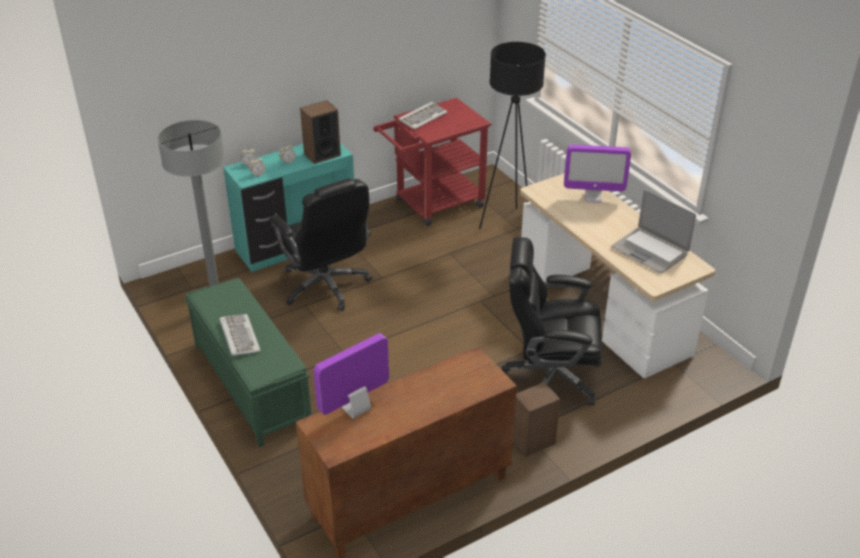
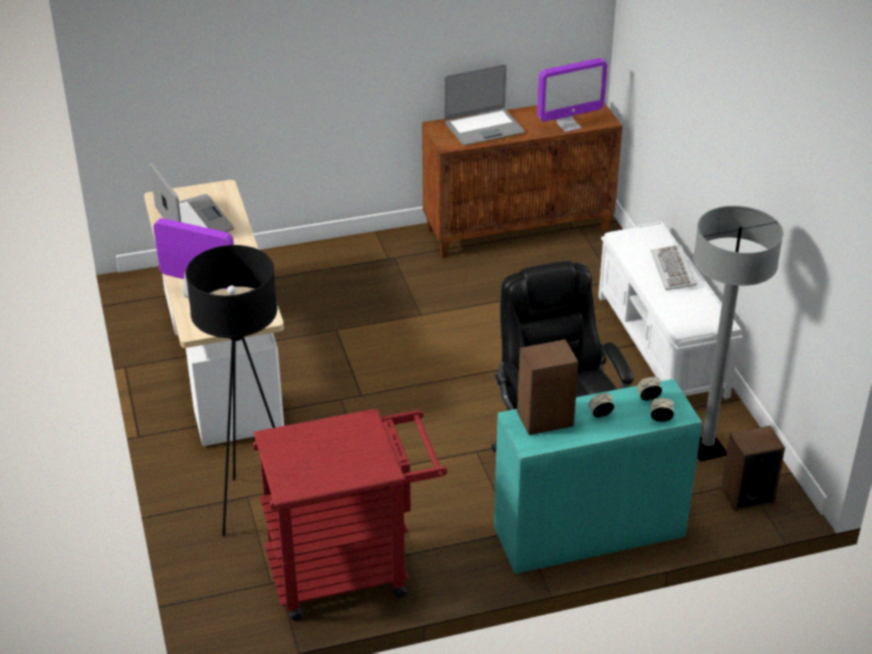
camera: 165 degrees left, 0 degrees up
green bench [185,278,311,447] -> white bench [598,221,742,399]
keyboard [398,102,448,129] -> none
black office chair [502,237,602,406] -> none
speaker [513,382,560,457] -> speaker moved to [721,426,785,511]
none -> laptop [444,64,525,145]

